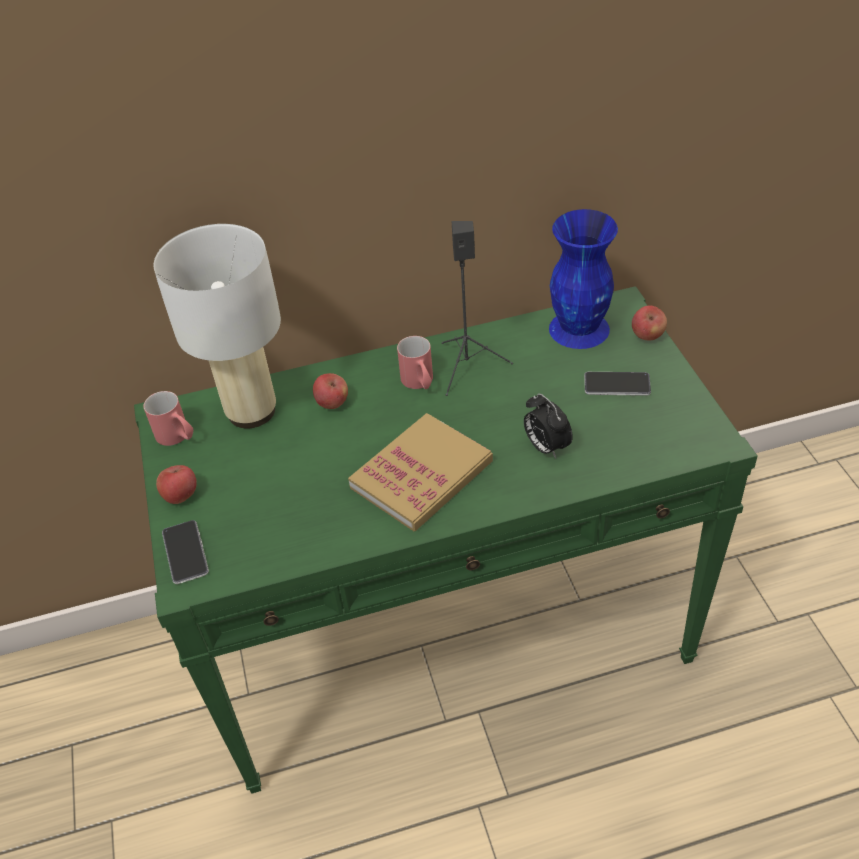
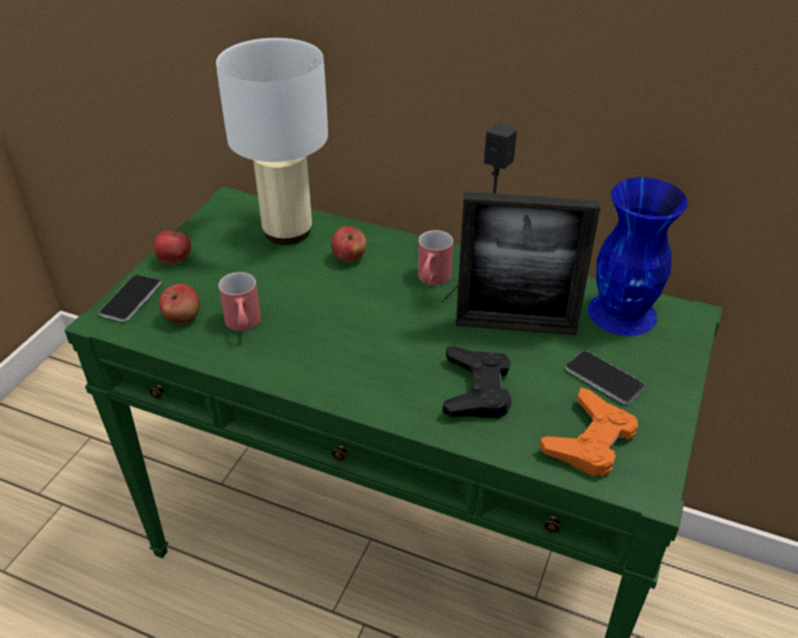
camera: 35 degrees right, 5 degrees down
red mug [143,391,193,446] -> red mug moved to [218,272,261,332]
book [348,413,493,531] -> none
alarm clock [524,393,573,459] -> black game controller [442,347,512,418]
apple [632,305,667,340] -> apple moved to [159,284,200,323]
none -> picture frame [456,192,600,335]
none -> orange game controller [539,387,638,476]

